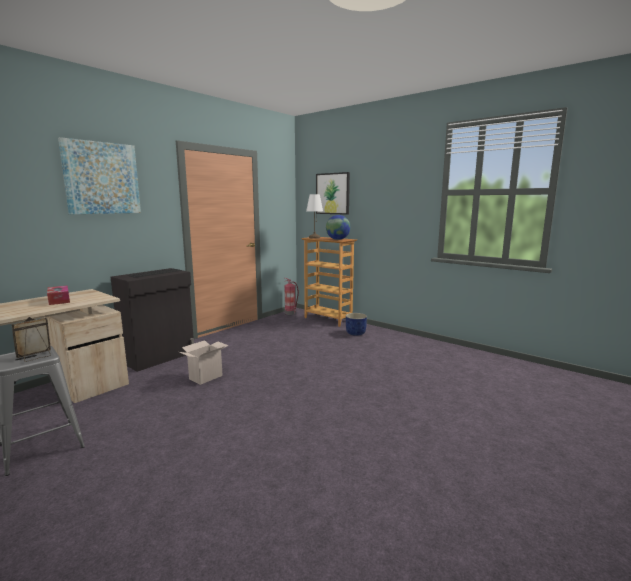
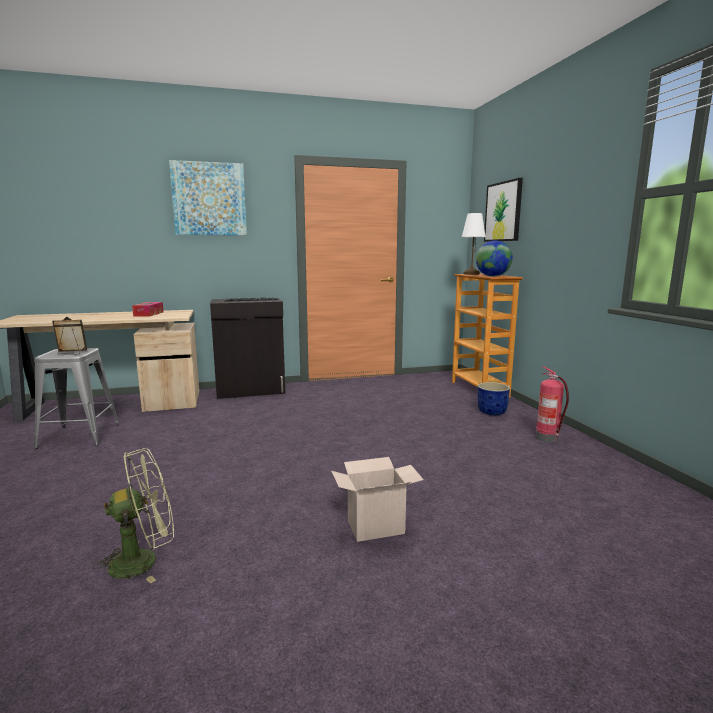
camera: 35 degrees right, 0 degrees up
cardboard box [180,340,229,385] -> cardboard box moved to [331,457,424,542]
fire extinguisher [284,278,299,315] -> fire extinguisher moved to [536,366,569,443]
none -> green fan [93,448,174,584]

